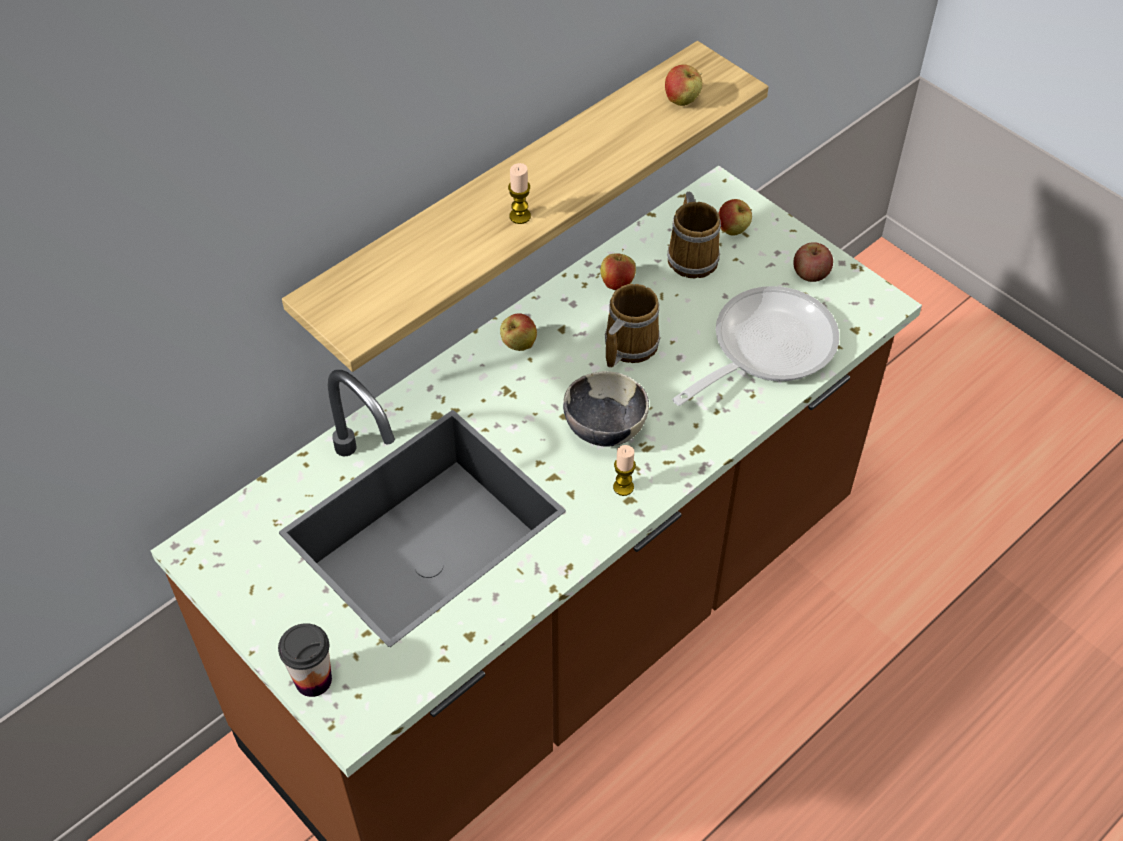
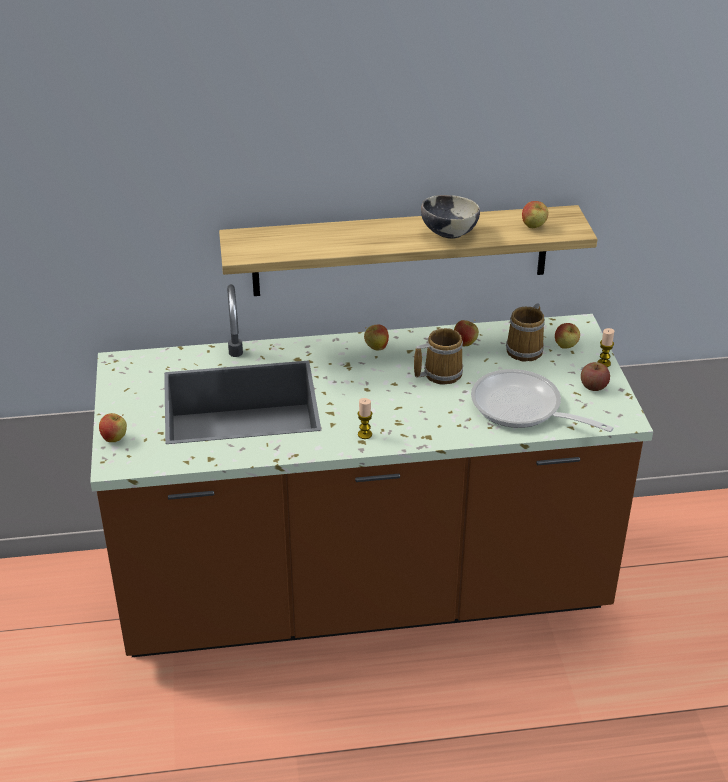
camera: 35 degrees right, 15 degrees down
cup [278,623,332,697] -> apple [99,413,127,442]
candle [508,163,531,224] -> candle moved to [598,328,614,367]
bowl [563,371,649,447] -> bowl moved to [421,195,480,239]
frying pan [672,286,839,406] -> frying pan turned 135 degrees counterclockwise [471,369,614,432]

